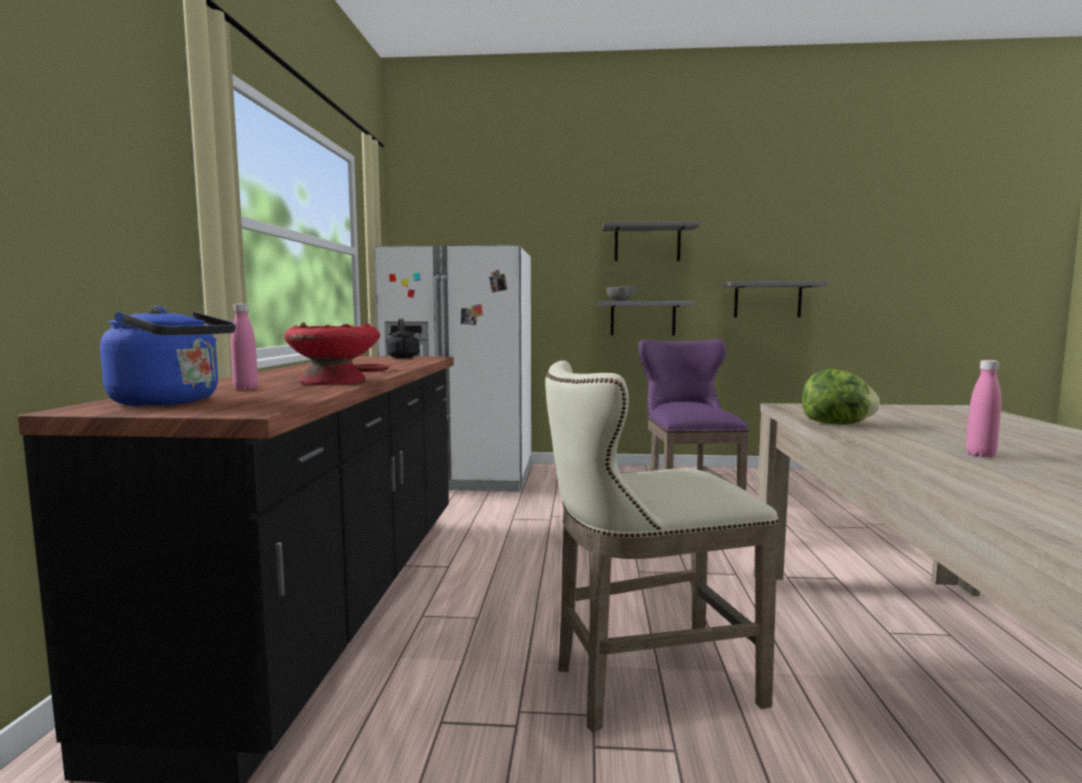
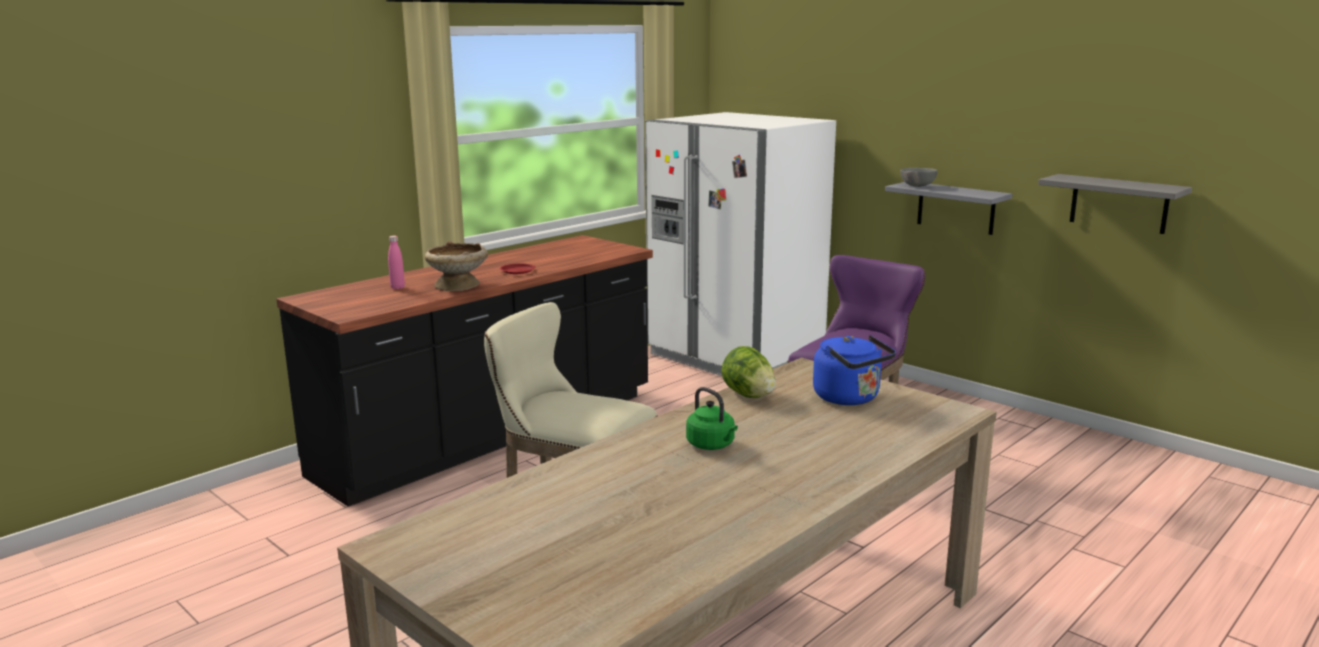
camera: 40 degrees right, 10 degrees up
blue kettle [100,306,236,406] -> blue kettle moved to [813,335,896,405]
red bowl [284,322,380,385] -> beige bowl [425,241,488,291]
black kettle [387,318,419,358] -> none
grey shelf [602,221,700,261] -> none
pink bottle [966,360,1002,457] -> green kettle [686,387,738,450]

